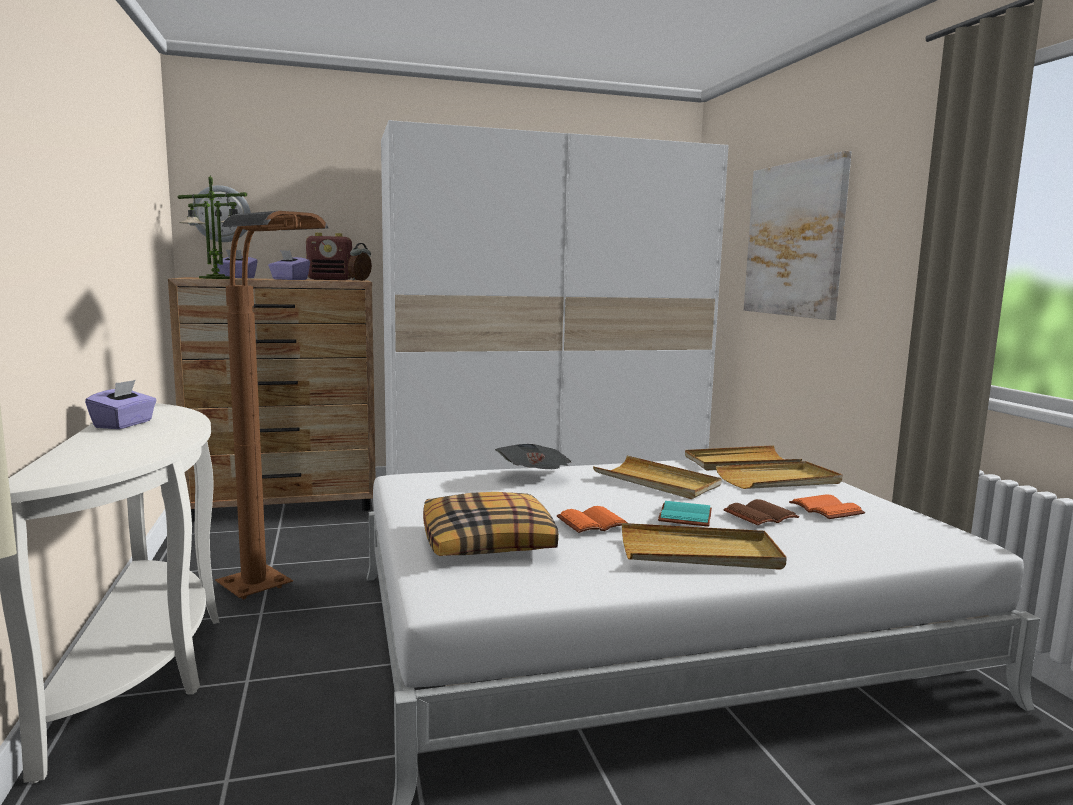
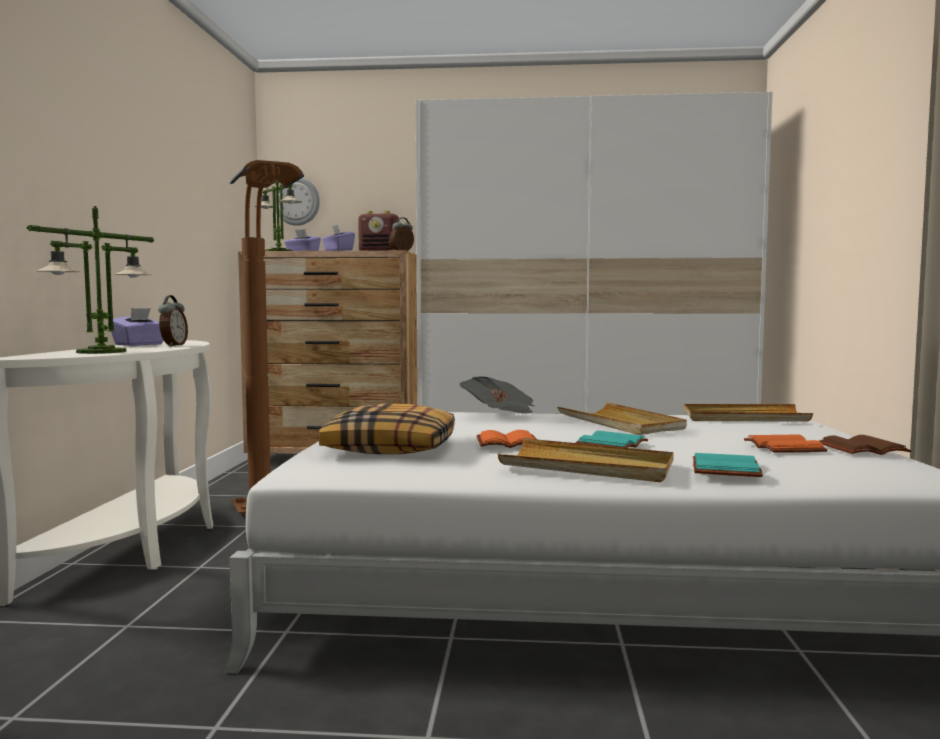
camera: 20 degrees right, 5 degrees down
beige tray [716,461,843,489] -> none
brown book [723,499,799,525] -> brown book moved to [819,435,911,455]
picture [744,151,852,320] -> none
none -> table lamp [27,206,154,354]
none -> alarm clock [158,295,188,347]
none -> turquoise book [692,453,763,477]

